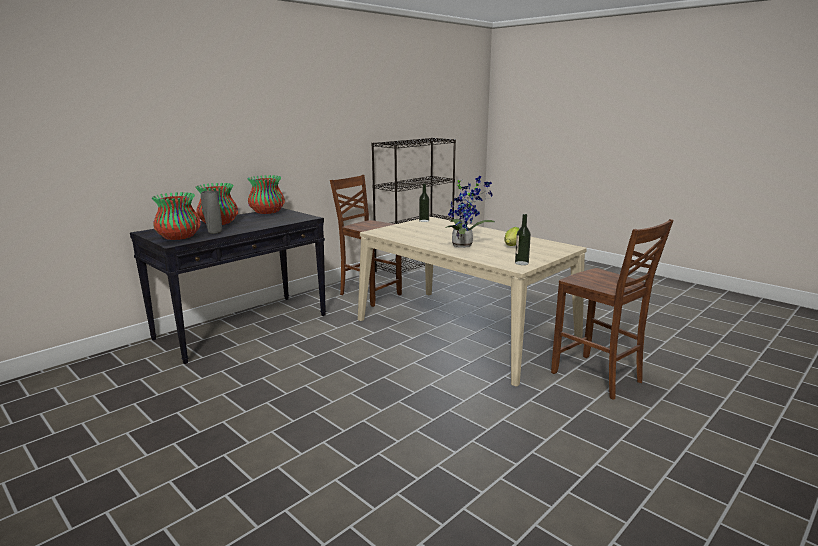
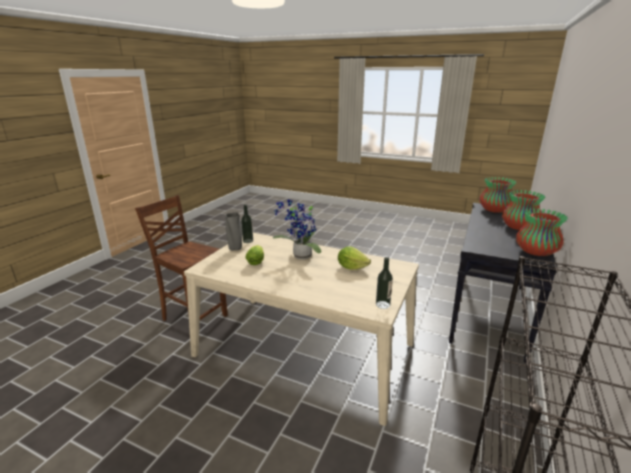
camera: 160 degrees right, 5 degrees up
grey vase [201,190,222,234] -> grey vase moved to [225,212,242,251]
brown chair [330,175,402,307] -> none
none -> lettuce [338,246,371,270]

